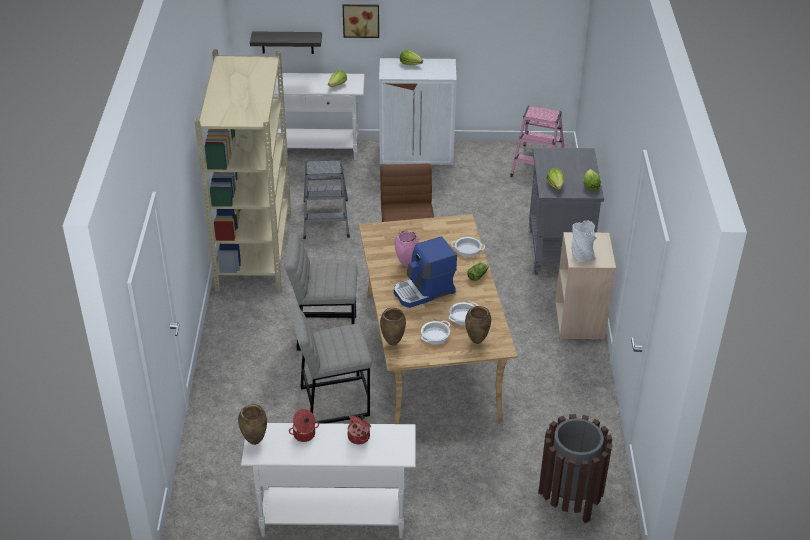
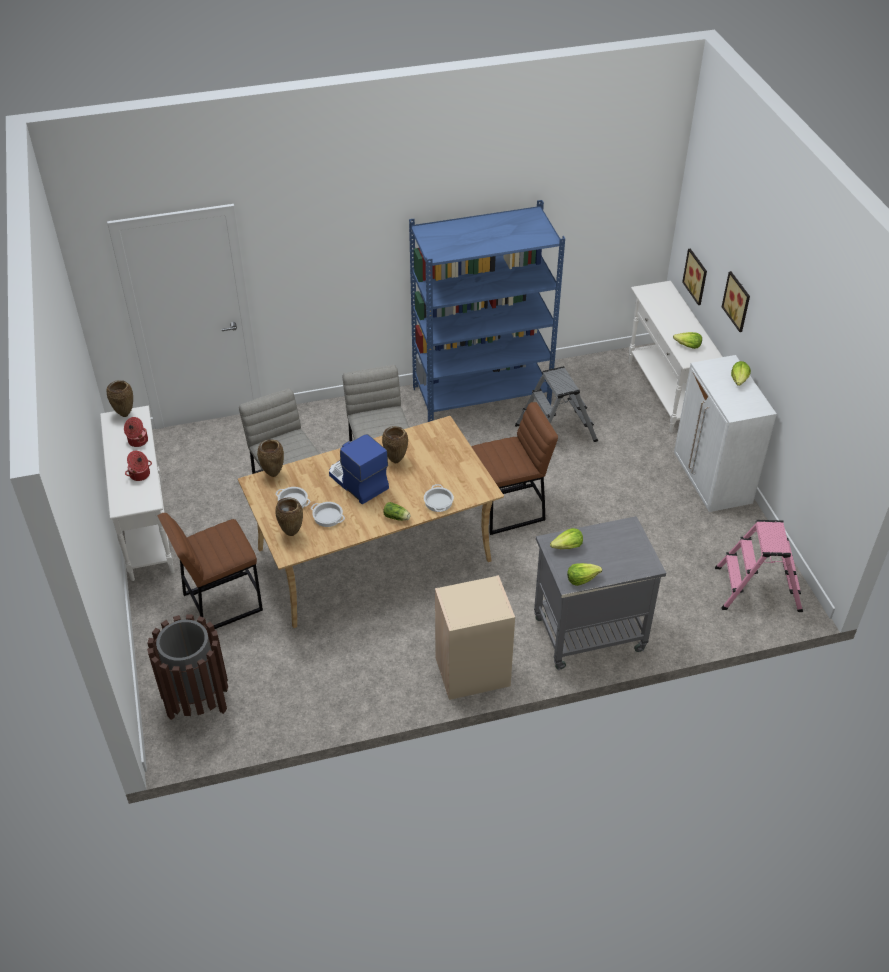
camera: 75 degrees right, 5 degrees up
beige bookcase [195,49,291,292] -> blue bookcase [409,200,565,422]
shelf [250,31,322,54] -> picture [682,248,707,305]
pink vase [395,230,419,267] -> brown vase [382,426,408,464]
white vase [571,221,596,262] -> none
none -> brown chair [157,513,263,629]

